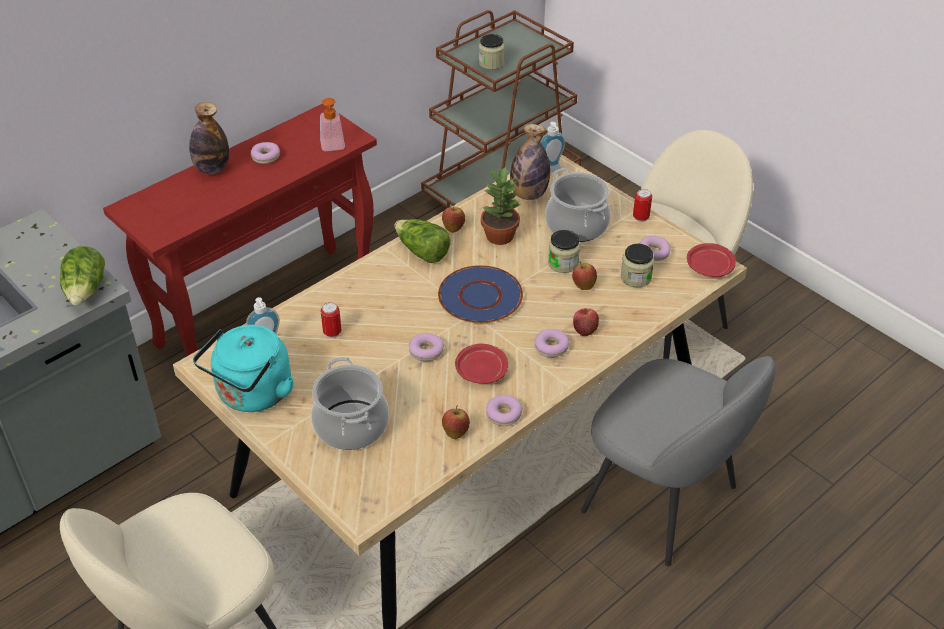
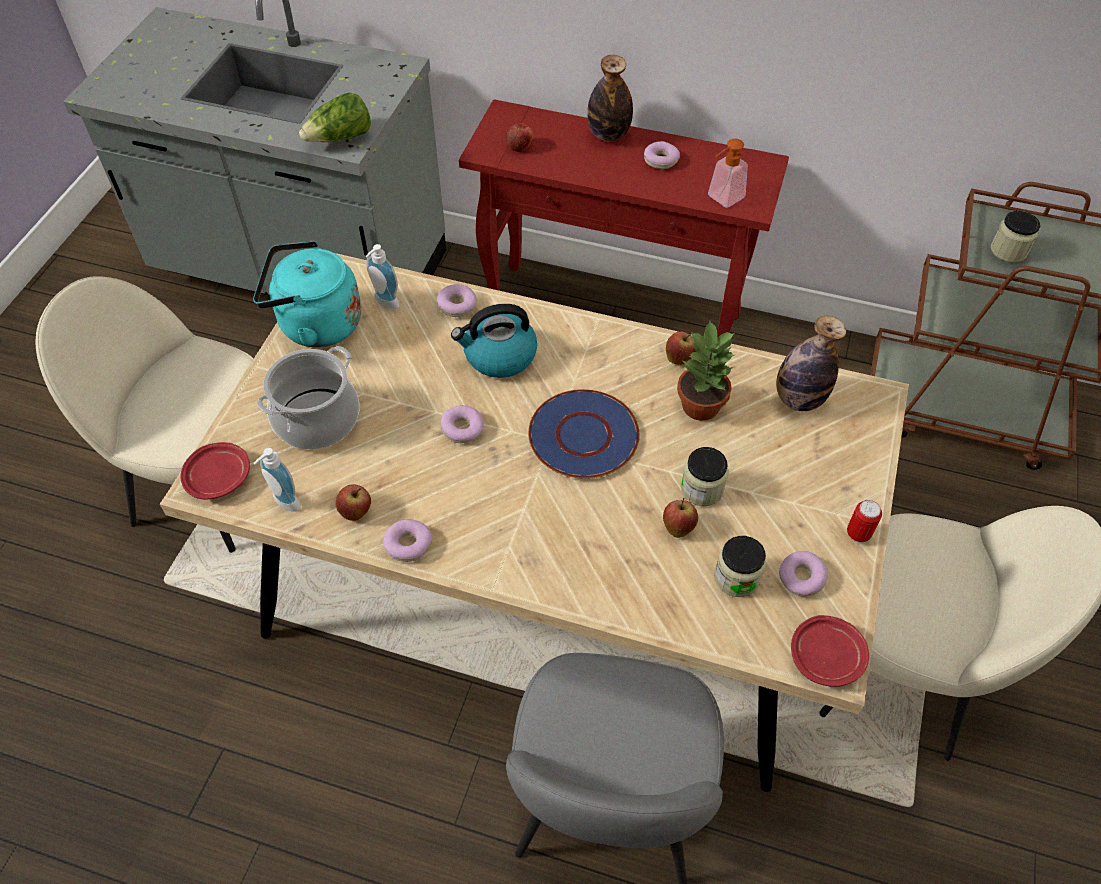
camera: 60 degrees right, 10 degrees up
can [321,302,341,338] -> none
lettuce [395,219,451,263] -> none
red plate [455,344,508,384] -> red plate moved to [180,442,250,499]
donut [534,329,569,357] -> donut moved to [437,284,477,317]
soap dispenser [540,122,565,172] -> soap dispenser moved to [253,448,300,512]
cooking pot [545,168,611,242] -> none
apple [573,308,599,337] -> apple moved to [506,123,533,152]
none -> kettle [451,304,537,378]

